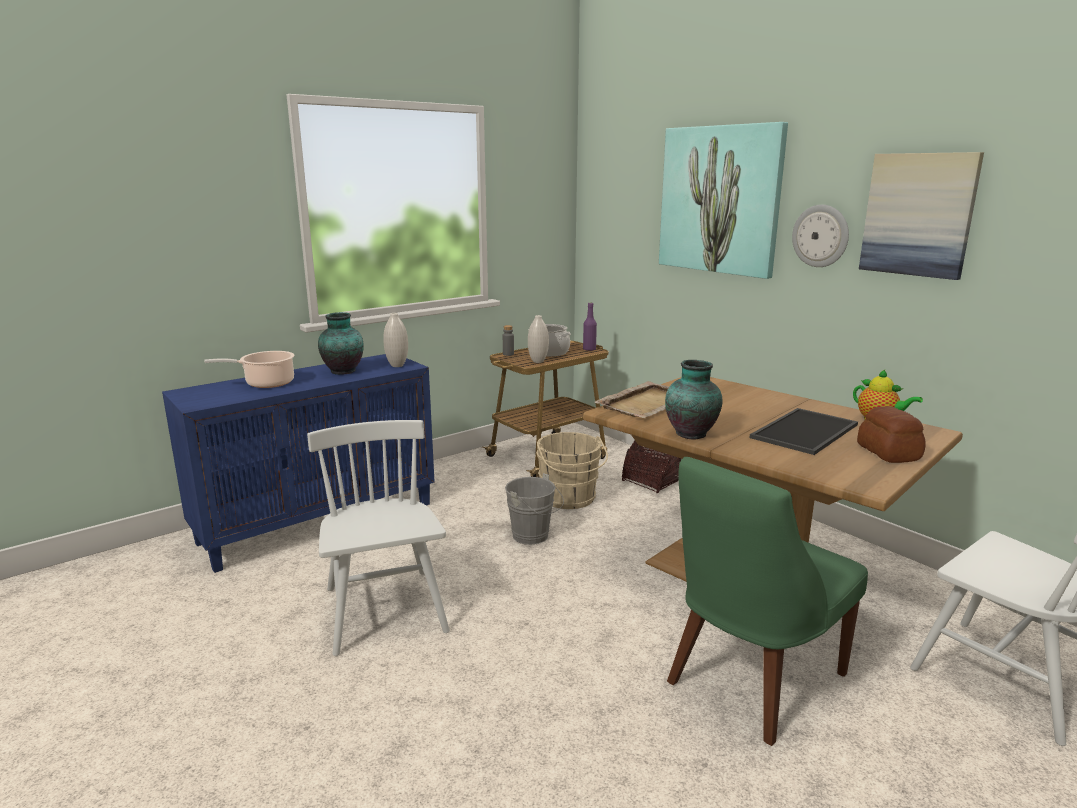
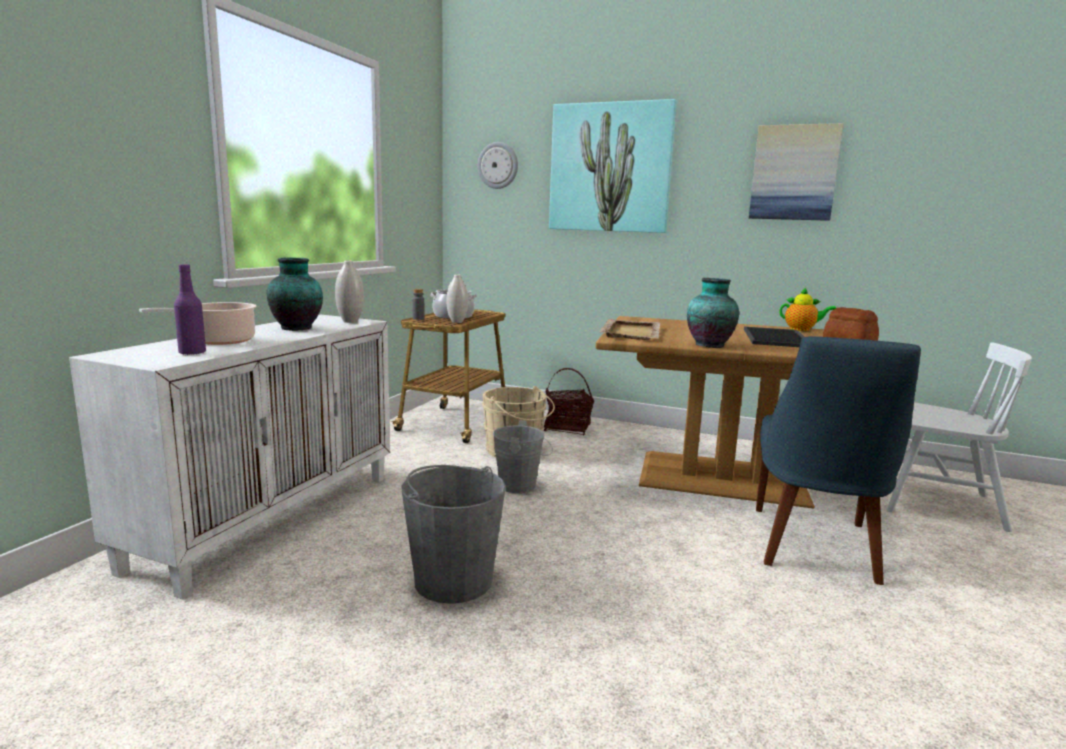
camera: 30 degrees left, 5 degrees down
blue cabinet [162,354,435,573] -> white cabinet [69,314,390,599]
white chair [307,420,450,656] -> grey bucket [402,465,506,604]
purple bottle [583,303,597,351] -> purple bottle moved to [174,264,206,355]
green chair [667,457,868,746] -> blue chair [756,337,921,585]
wall clock [792,205,849,267] -> wall clock moved to [478,142,518,189]

